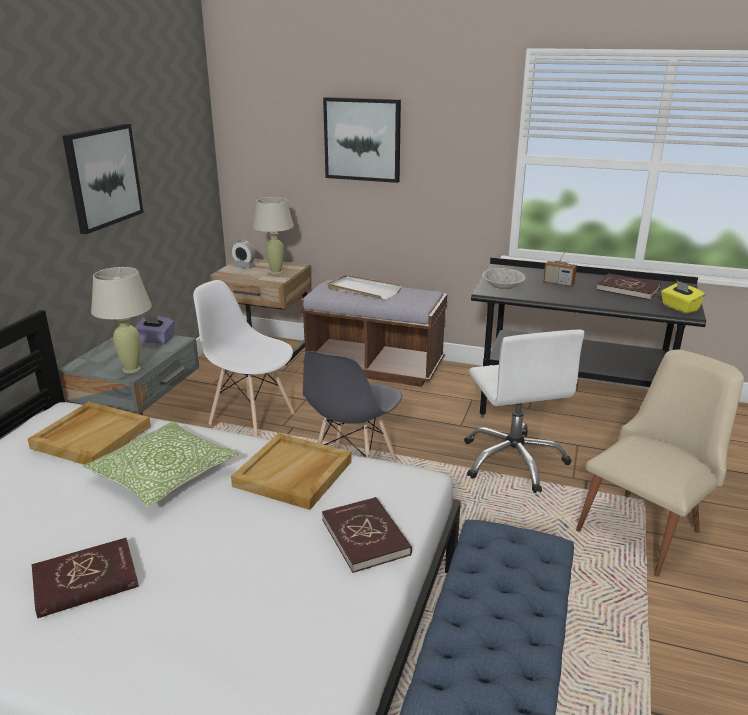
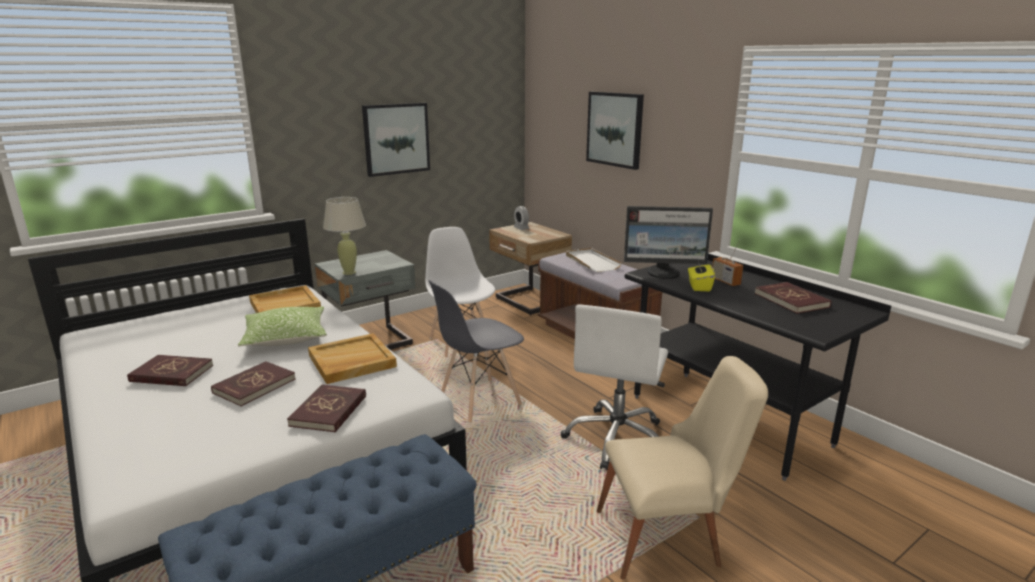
camera: 35 degrees right, 5 degrees down
purple tissue box [135,315,175,344] -> none
beige table lamp [253,197,294,274] -> none
beige bowl [482,268,525,291] -> monitor [624,206,713,279]
yellow tissue box [661,280,705,313] -> yellow tissue box moved to [688,260,715,292]
none -> red book [211,361,296,406]

